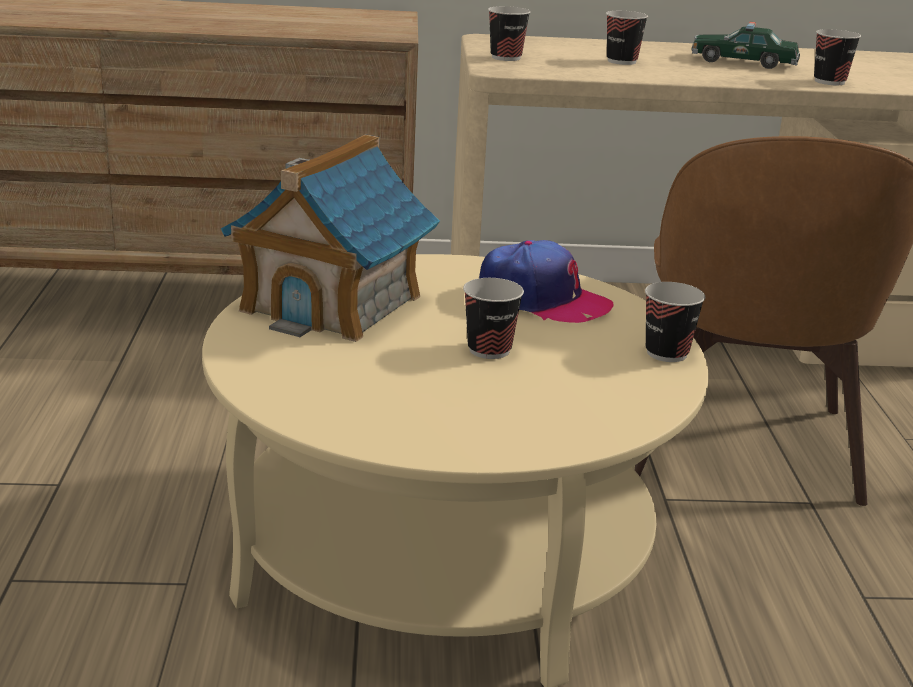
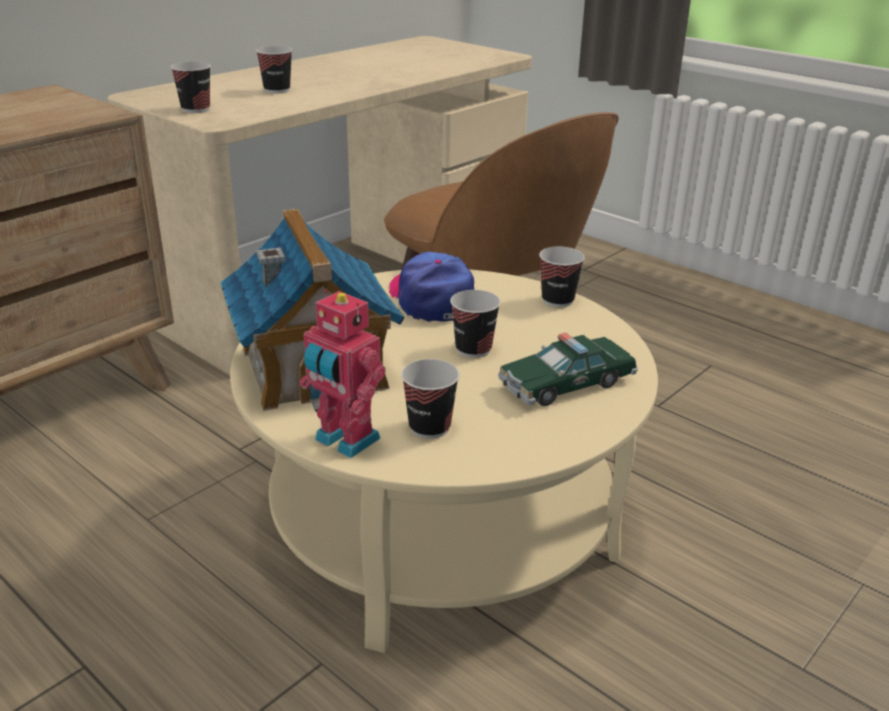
camera: 45 degrees left, 5 degrees up
cap [479,240,614,323] -> cap turned 90 degrees counterclockwise [389,252,474,322]
toy car [691,22,800,69] -> toy car moved to [498,333,638,406]
cup [814,29,861,85] -> cup moved to [401,359,460,439]
none -> toy robot [300,289,385,458]

